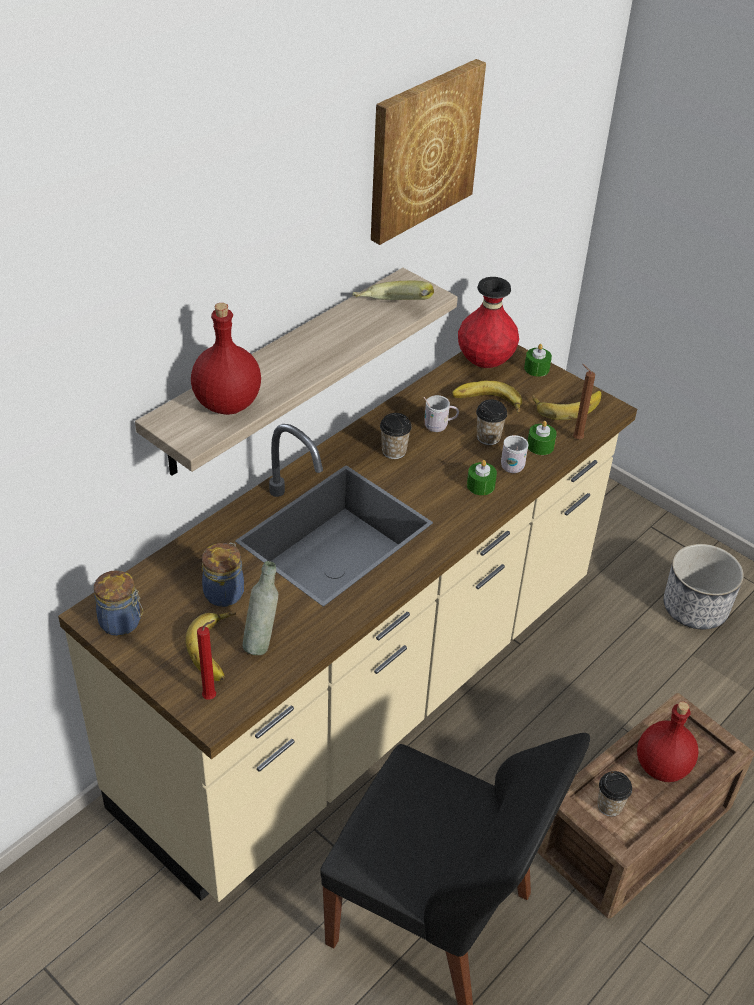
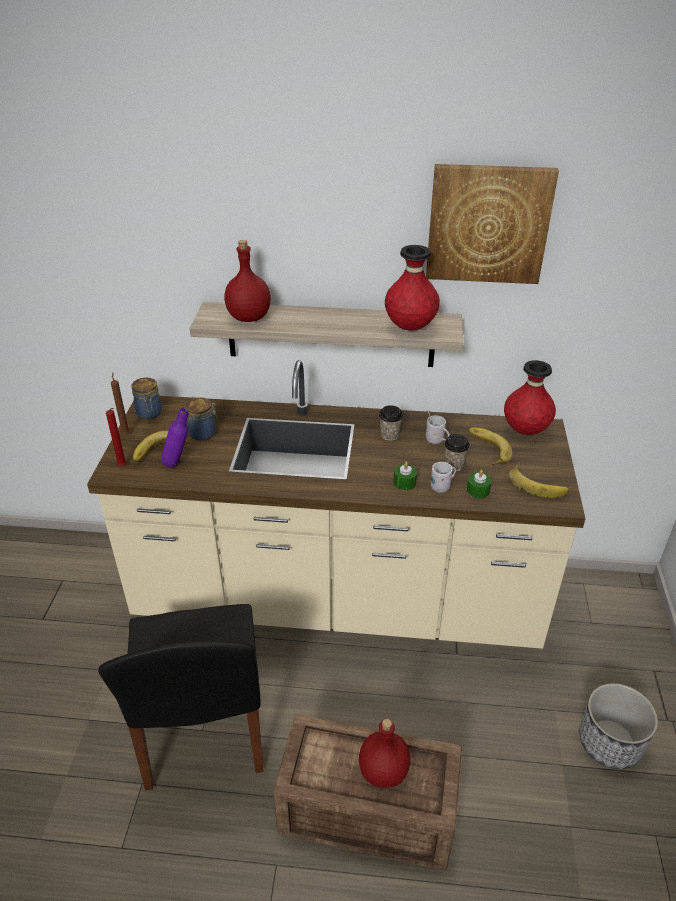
camera: 55 degrees right, 5 degrees down
grey bottle [243,561,278,655] -> purple bottle [161,407,188,468]
banana [353,281,434,300] -> red vase [385,245,440,331]
green candle [524,344,552,377] -> none
brown candle [573,364,595,439] -> brown candle moved to [111,372,130,435]
cup [597,771,632,816] -> none

